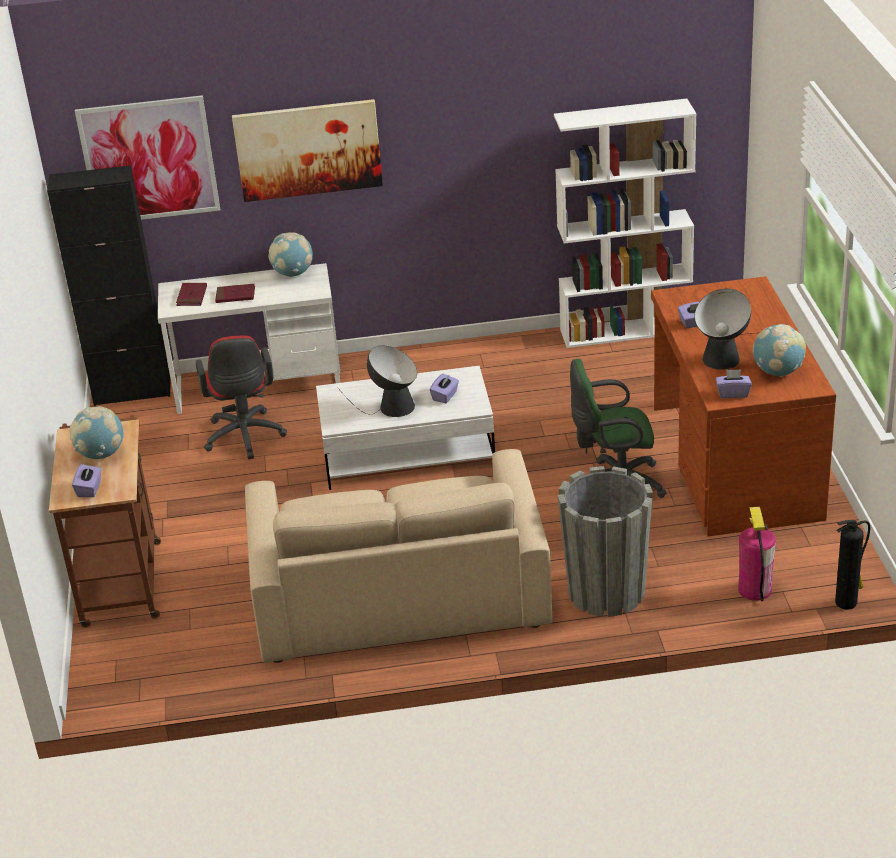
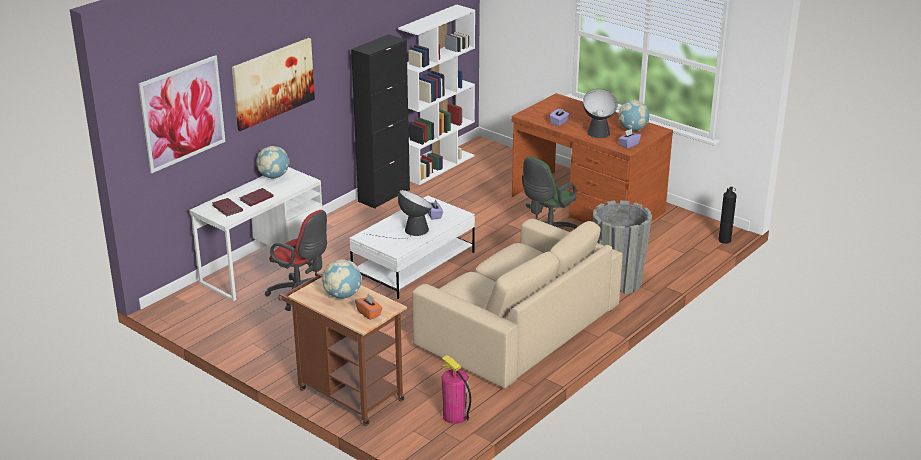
camera: 45 degrees left, 5 degrees down
black cabinet [47,165,170,406] -> black cabinet moved to [351,34,410,209]
purple tissue box [72,463,102,497] -> orange tissue box [355,294,382,320]
fire extinguisher [738,507,776,601] -> fire extinguisher moved to [441,355,471,424]

